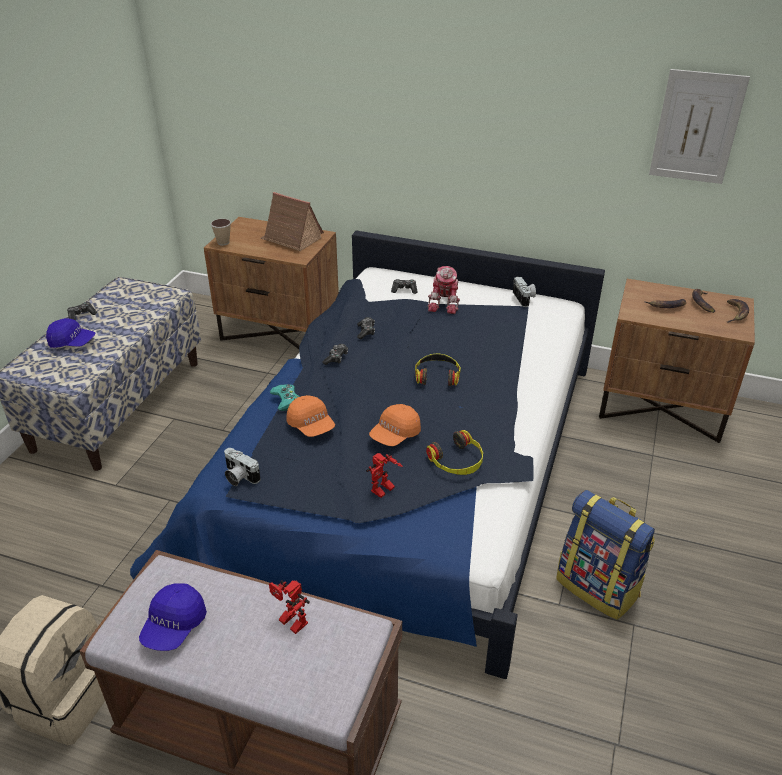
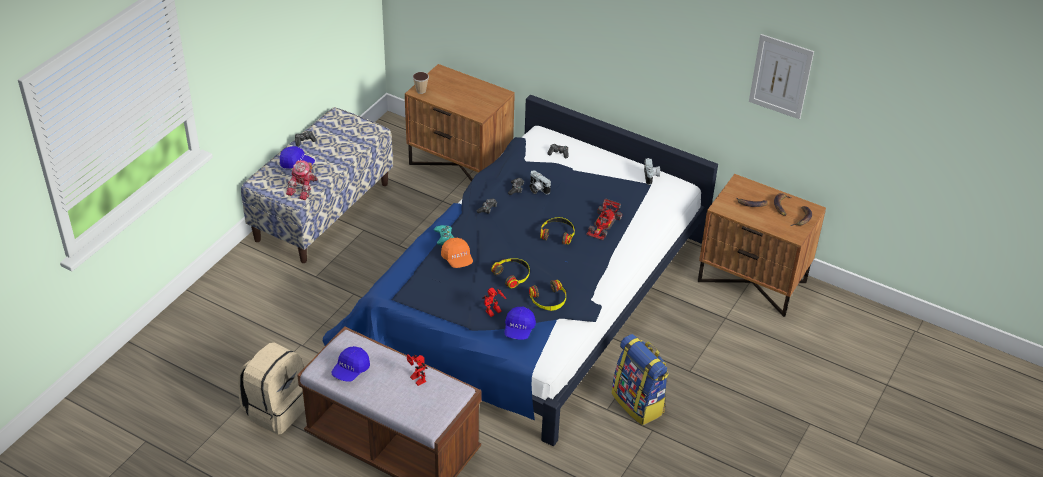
camera: 10 degrees right, 5 degrees up
camera [224,448,261,486] -> camera moved to [530,170,551,194]
toy house [260,192,324,251] -> none
orange cap [369,404,421,446] -> headphones [491,258,530,288]
toy robot [427,266,460,314] -> toy robot moved to [286,160,318,200]
none -> blue cap [505,307,536,340]
none -> toy car [586,198,622,240]

